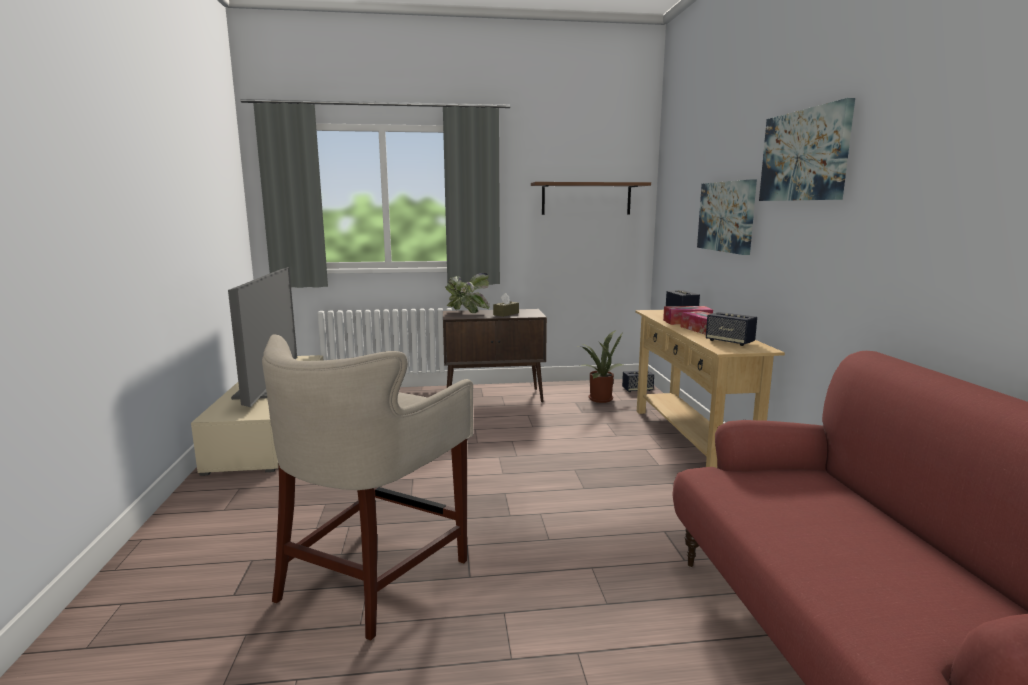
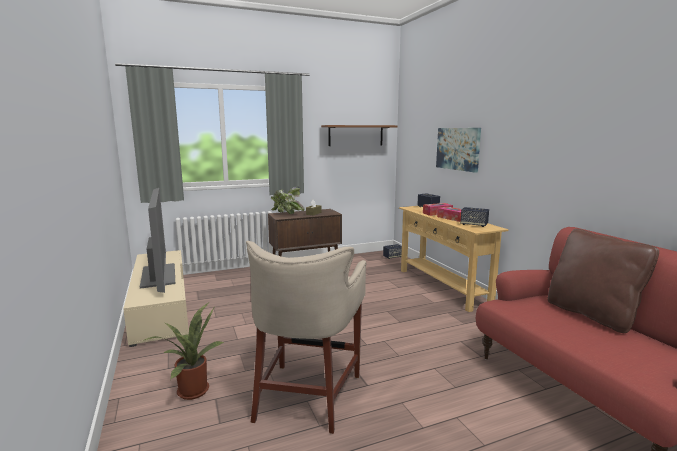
camera: 15 degrees left, 0 degrees up
potted plant [577,330,623,403] -> potted plant moved to [143,303,224,400]
picture [759,98,855,201] -> none
none -> brown pillow [547,229,659,333]

